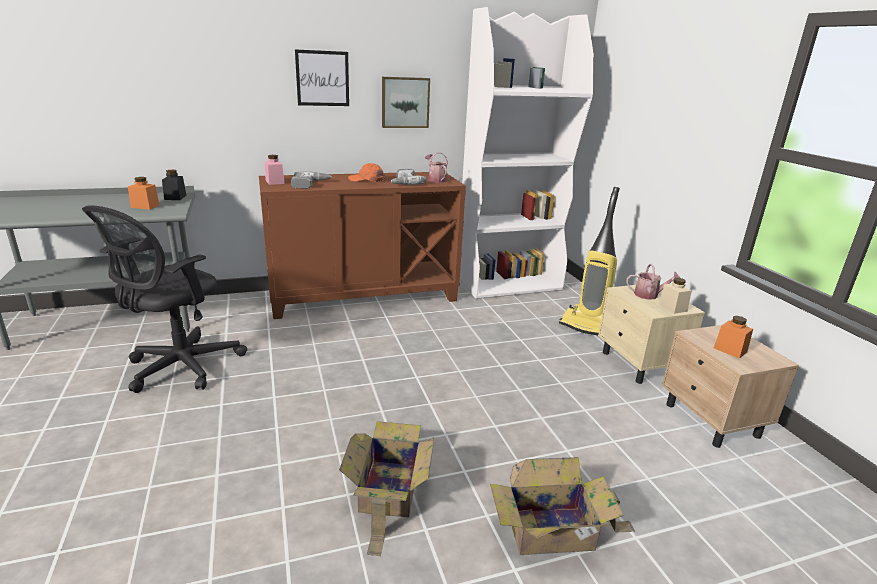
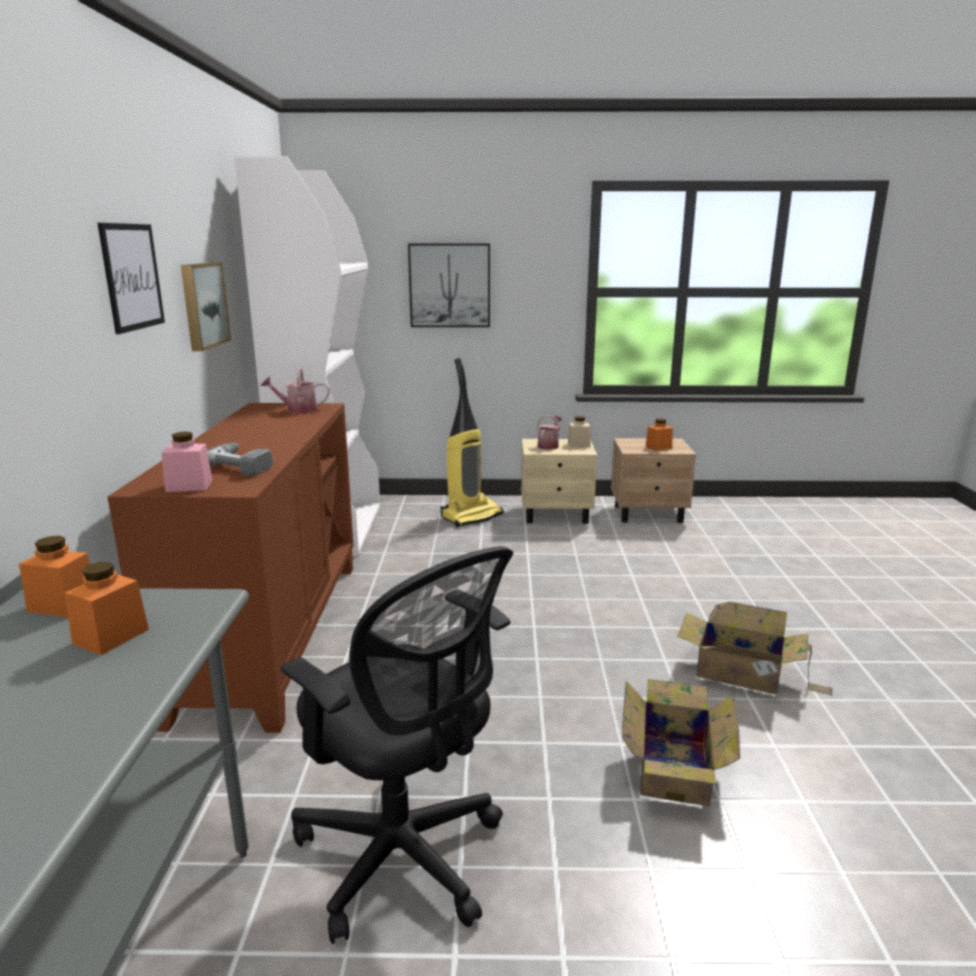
camera: 70 degrees left, 5 degrees down
black jar [162,170,187,200] -> orange jar [19,536,90,617]
orange cap [348,163,385,182] -> none
power drill [391,169,426,185] -> none
cardboard box [490,457,635,555] -> cardboard box moved to [622,679,740,806]
none -> picture [408,244,490,327]

